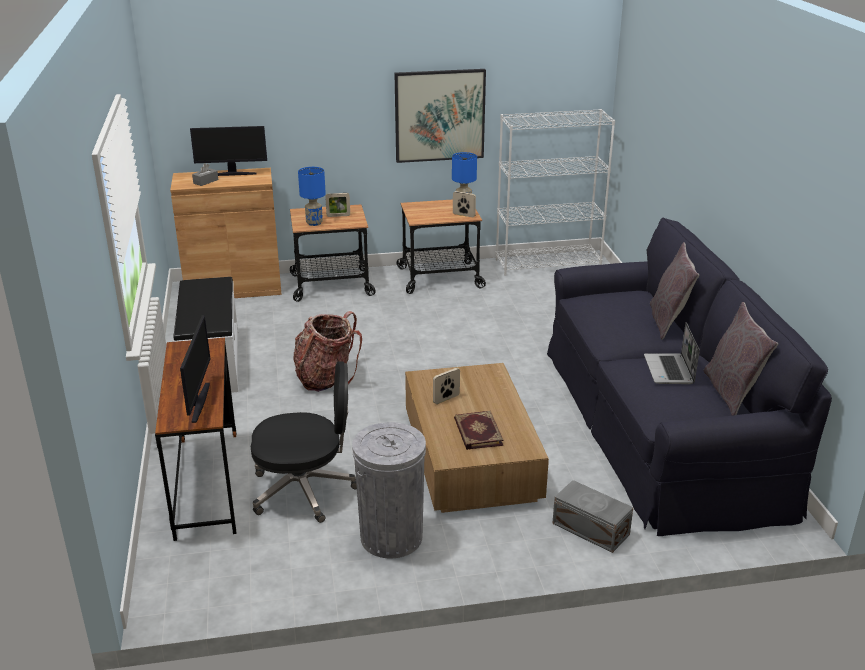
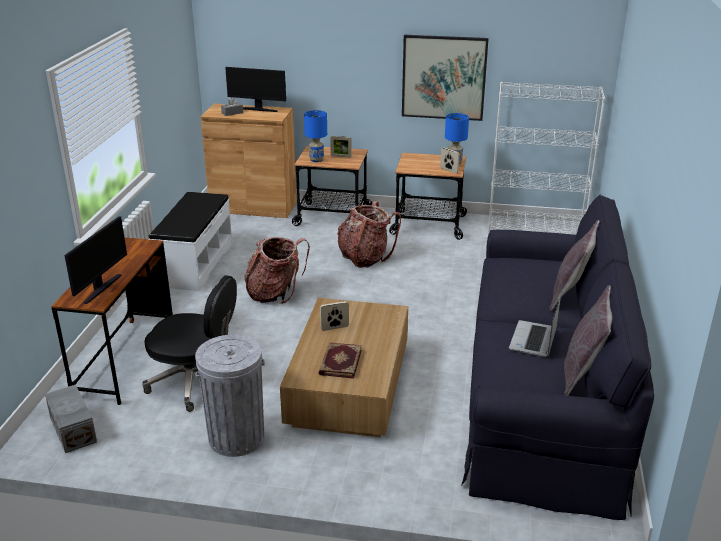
camera: 20 degrees right, 0 degrees up
grey storage box [552,480,633,553] -> grey storage box moved to [45,385,97,453]
none -> backpack [337,201,401,268]

